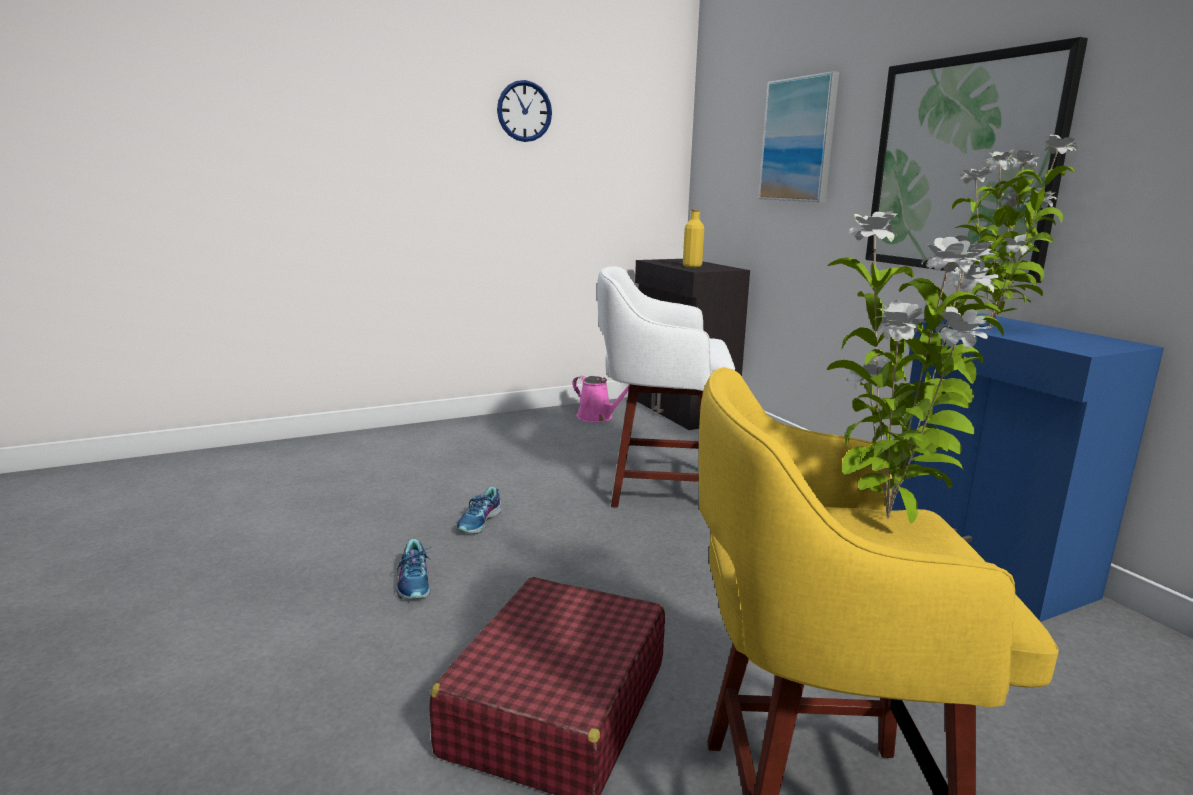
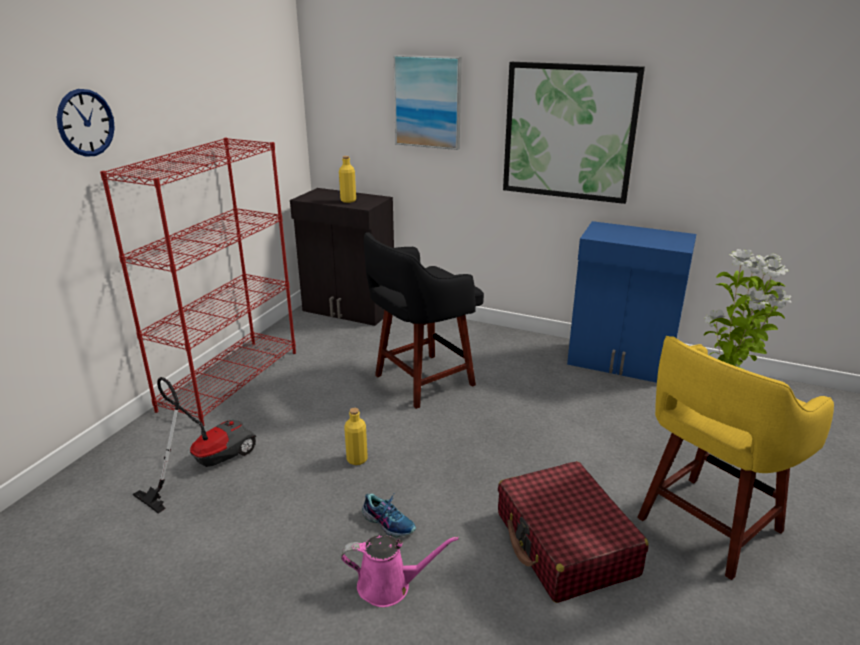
camera: 40 degrees left, 10 degrees up
shoe [456,486,502,534] -> yellow bottle [345,408,368,465]
wall clock [497,80,552,142] -> wall clock moved to [57,89,115,157]
pink watering can [572,376,630,423] -> pink watering can moved to [341,535,459,607]
white stool [597,266,735,508] -> black stool [364,232,484,409]
potted plant [952,135,1078,328] -> none
none -> red bookcase [100,138,296,426]
none -> vacuum cleaner [133,377,256,514]

